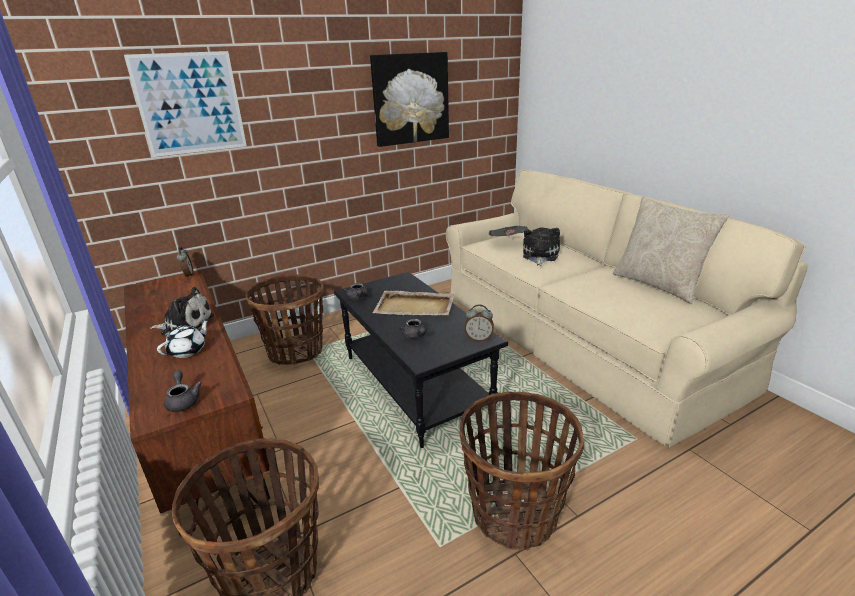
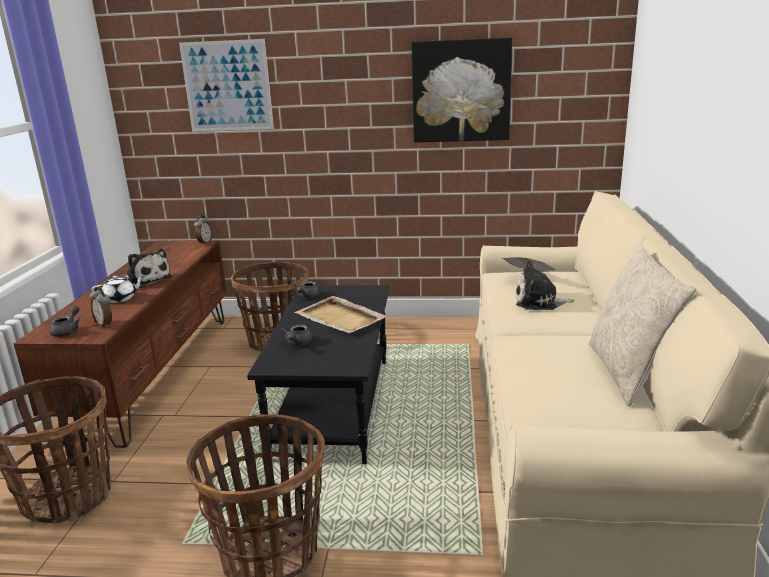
camera: 35 degrees right, 5 degrees down
alarm clock [464,304,494,342] -> alarm clock moved to [90,287,112,328]
plush toy [523,228,560,266] -> plush toy turned 135 degrees counterclockwise [516,260,575,310]

